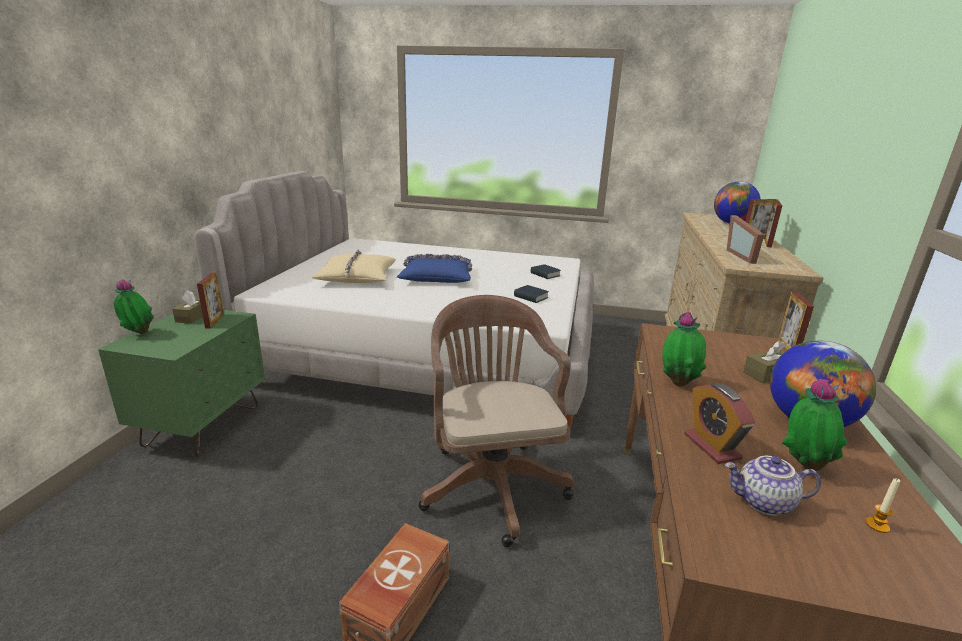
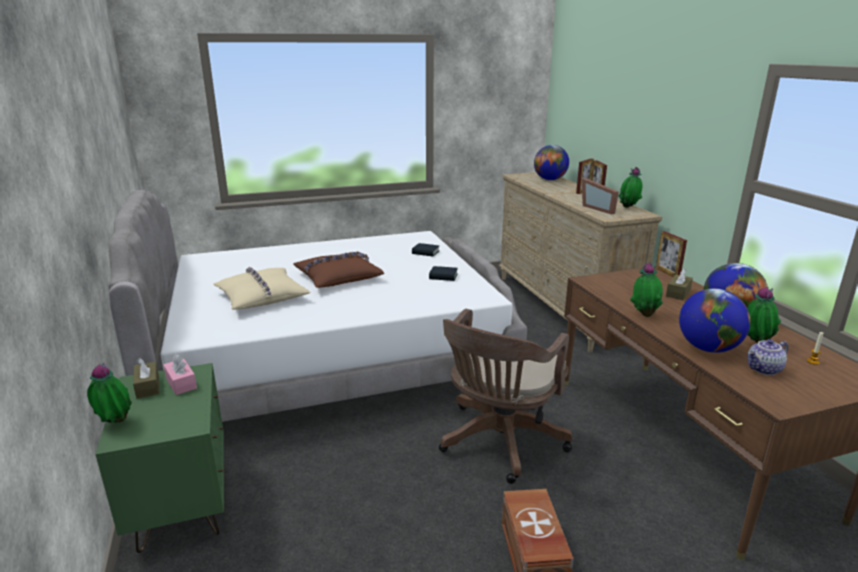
camera: 30 degrees left, 0 degrees up
picture frame [197,272,224,328] -> pink tissue box [163,354,197,395]
blue pillow [397,254,472,283] -> brown pillow [293,251,384,288]
brown office chair [419,295,573,547] -> brown office chair turned 105 degrees counterclockwise [439,309,572,484]
alarm clock [684,383,755,464] -> globe [679,289,750,353]
none -> potted plant [618,167,642,208]

